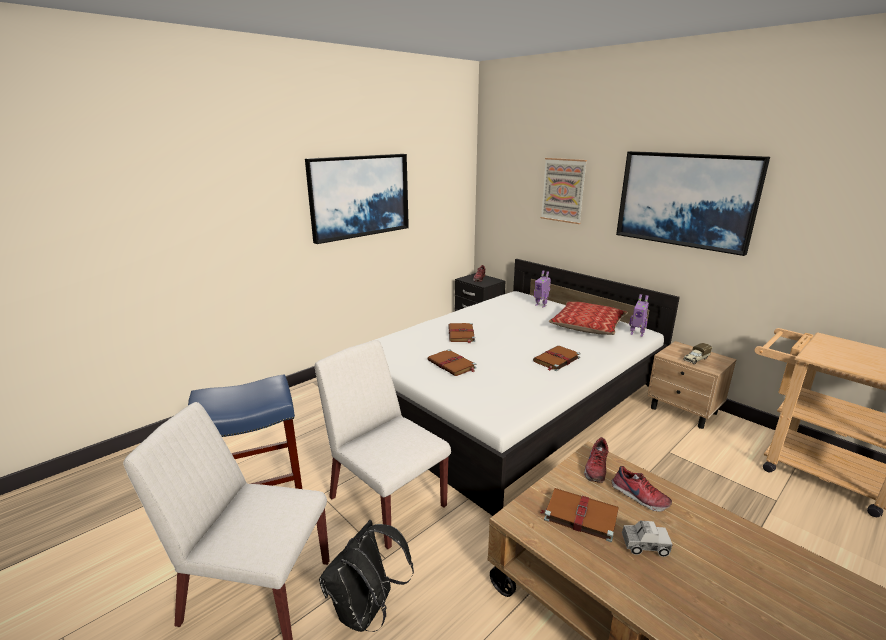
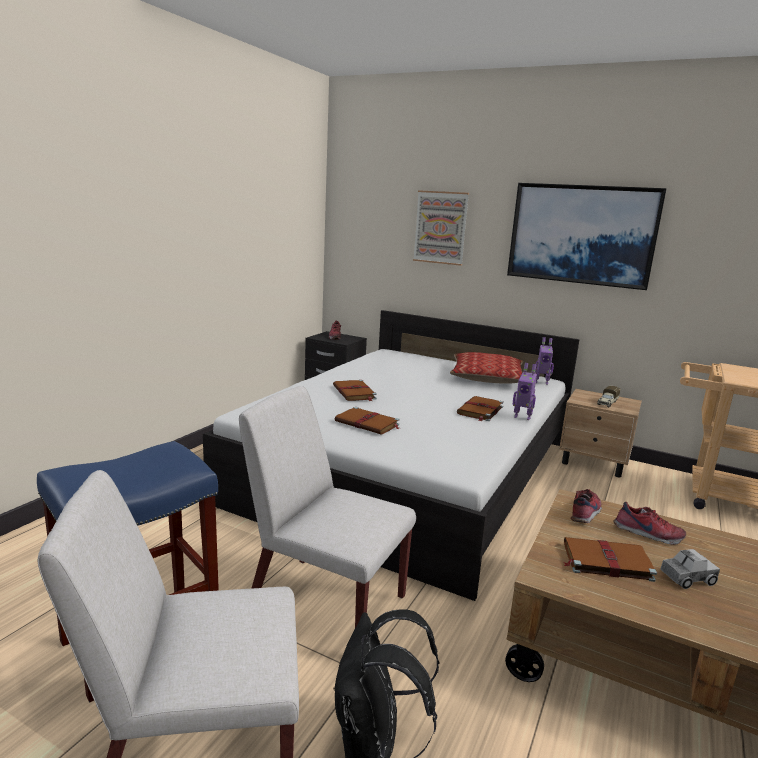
camera: 20 degrees left, 5 degrees down
picture [305,154,409,244] -> none
toy robot [534,270,551,308] -> toy robot moved to [513,363,537,420]
shoe [584,437,609,483] -> shoe turned 150 degrees counterclockwise [571,489,602,523]

